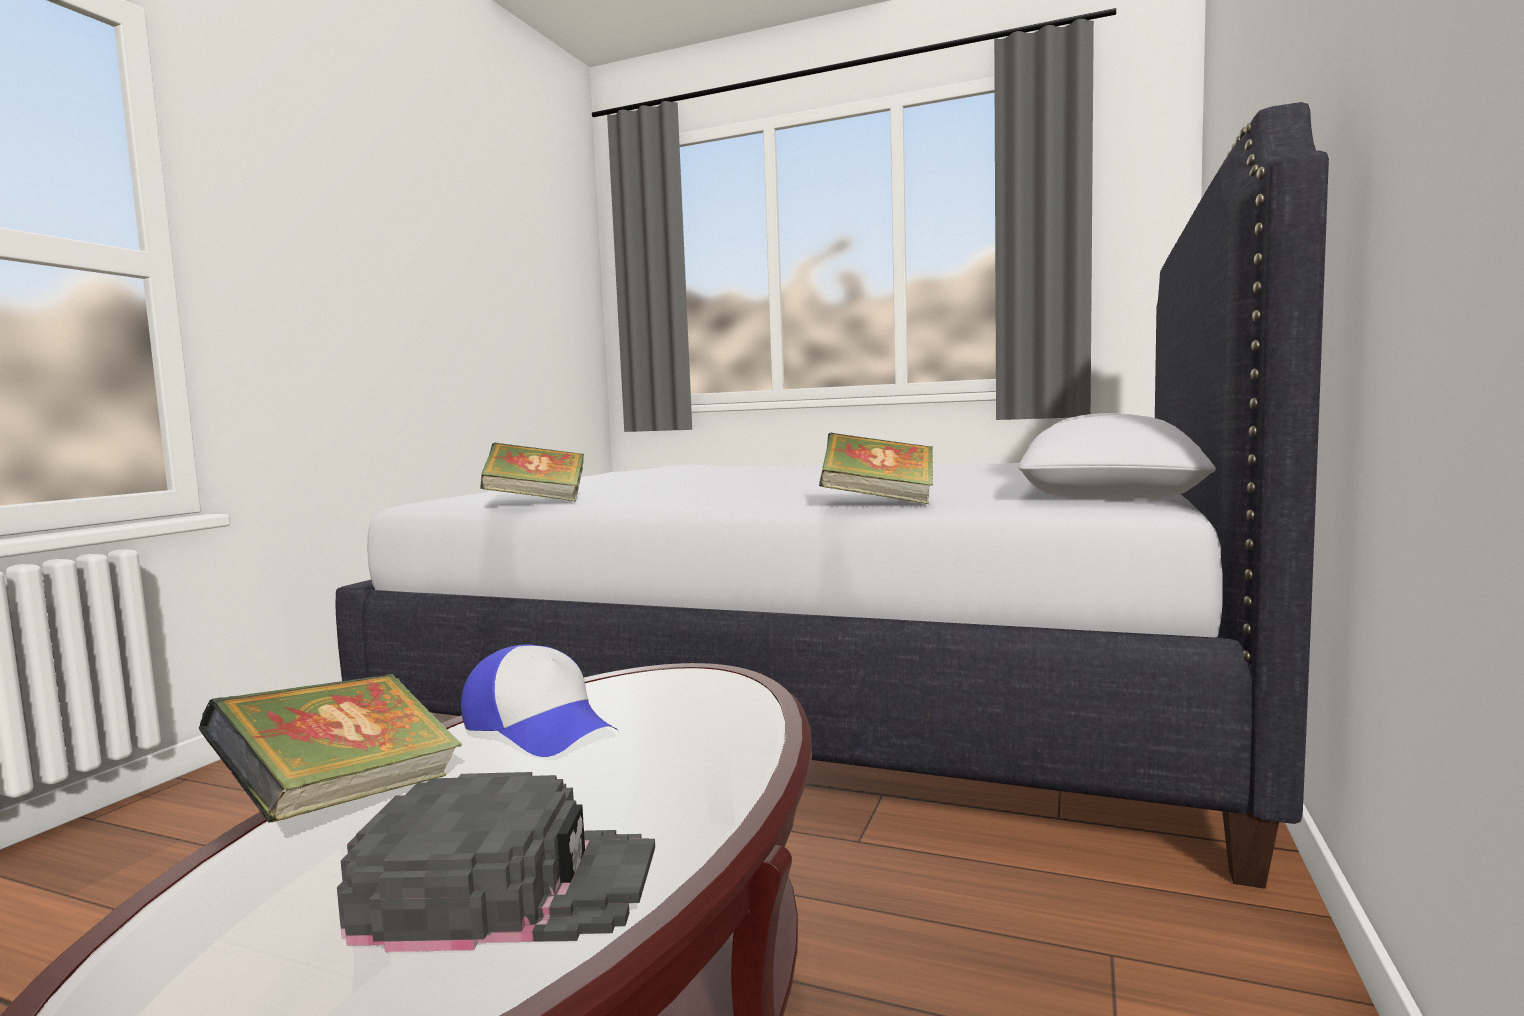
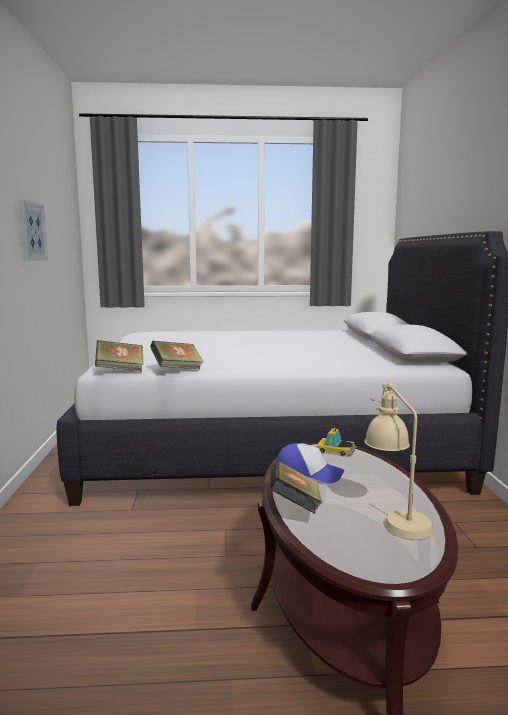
camera: 25 degrees left, 5 degrees up
black cap [337,772,655,952] -> beige table lamp [365,382,434,539]
book [819,433,933,504] -> book moved to [95,340,144,372]
none -> picture [19,200,48,261]
none -> toy car [317,428,357,456]

